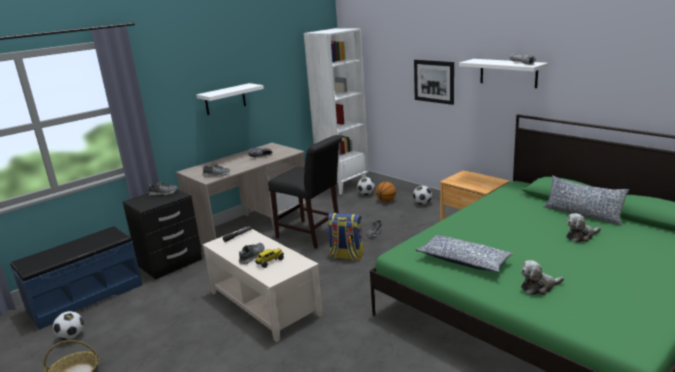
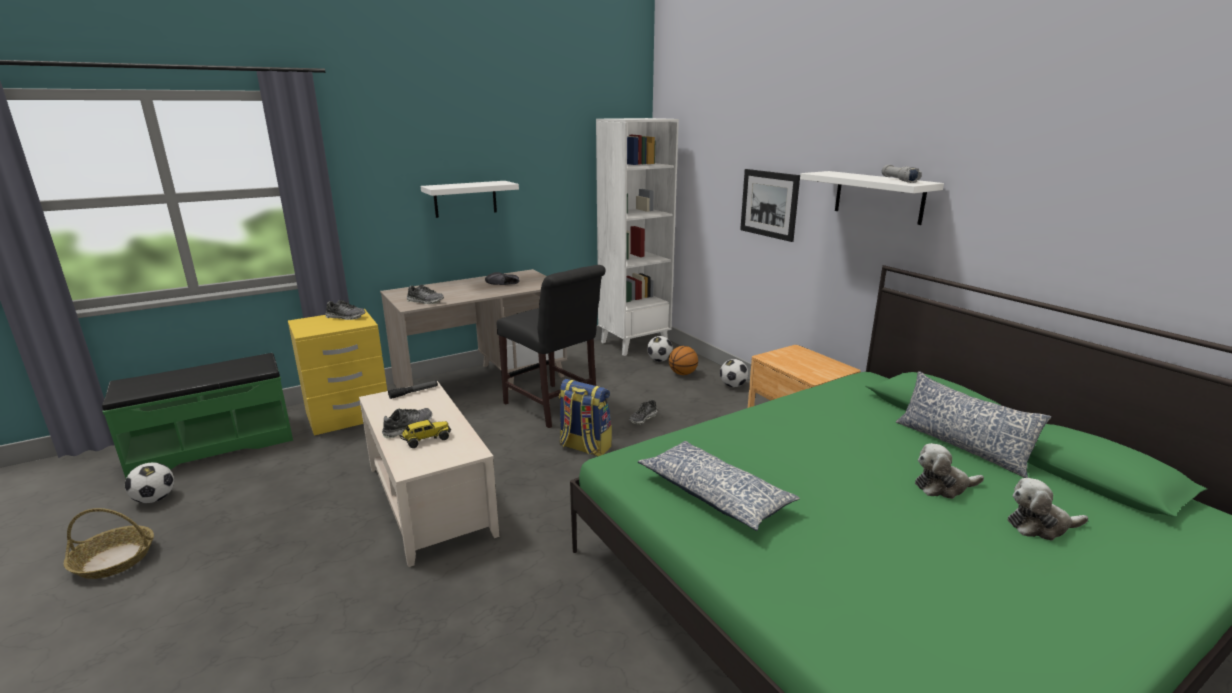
camera: 10 degrees right, 0 degrees up
blue bench [10,226,143,330] -> green bench [102,353,293,478]
black nightstand [123,189,202,279] -> yellow nightstand [288,309,387,436]
plush toy [521,260,564,295] -> plush toy moved to [1008,478,1088,541]

